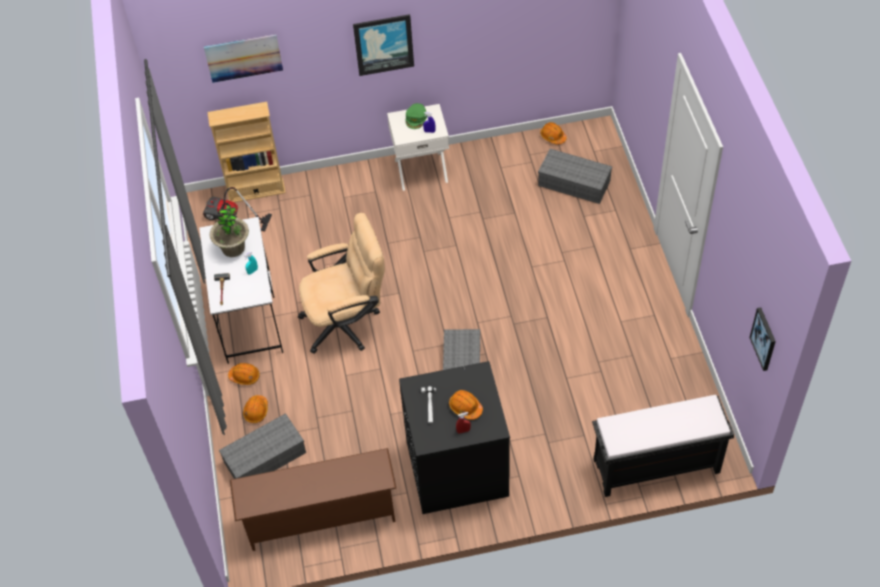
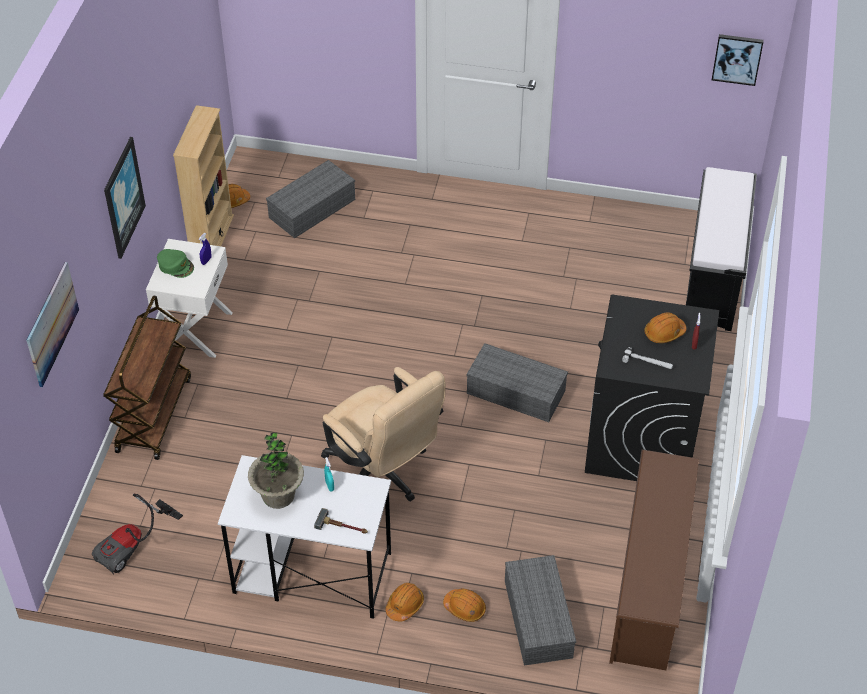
camera: 70 degrees left, 5 degrees down
beige bookcase [207,102,286,202] -> beige bookcase moved to [173,105,234,246]
beige office chair [298,213,385,354] -> beige office chair turned 135 degrees clockwise [321,367,446,501]
none -> brown cart [103,296,191,460]

